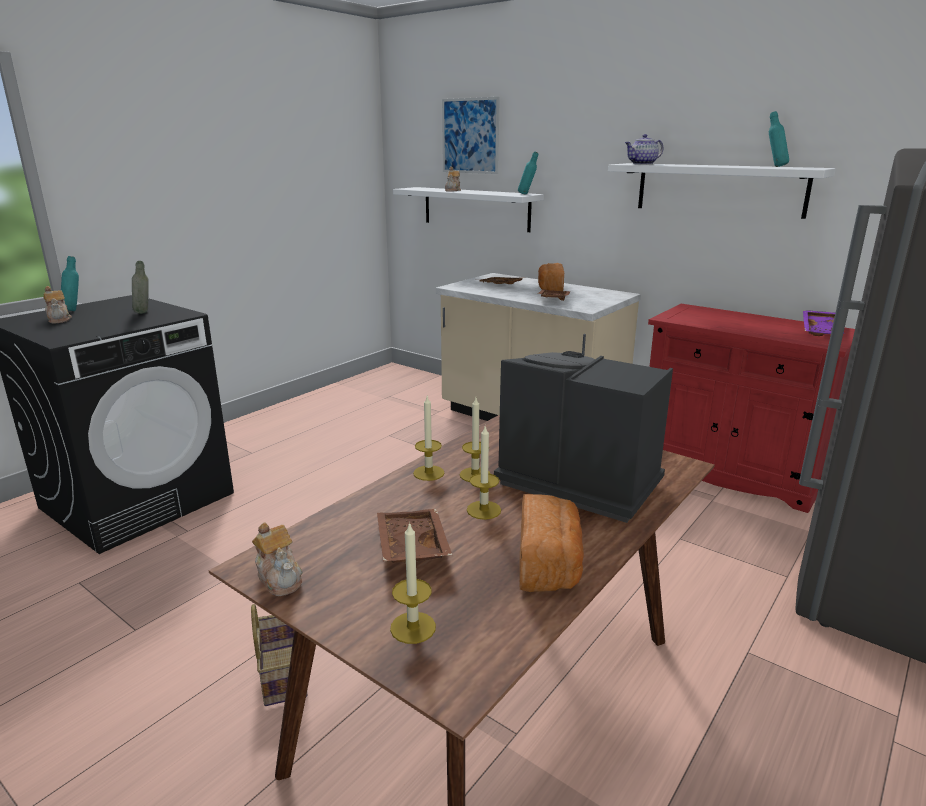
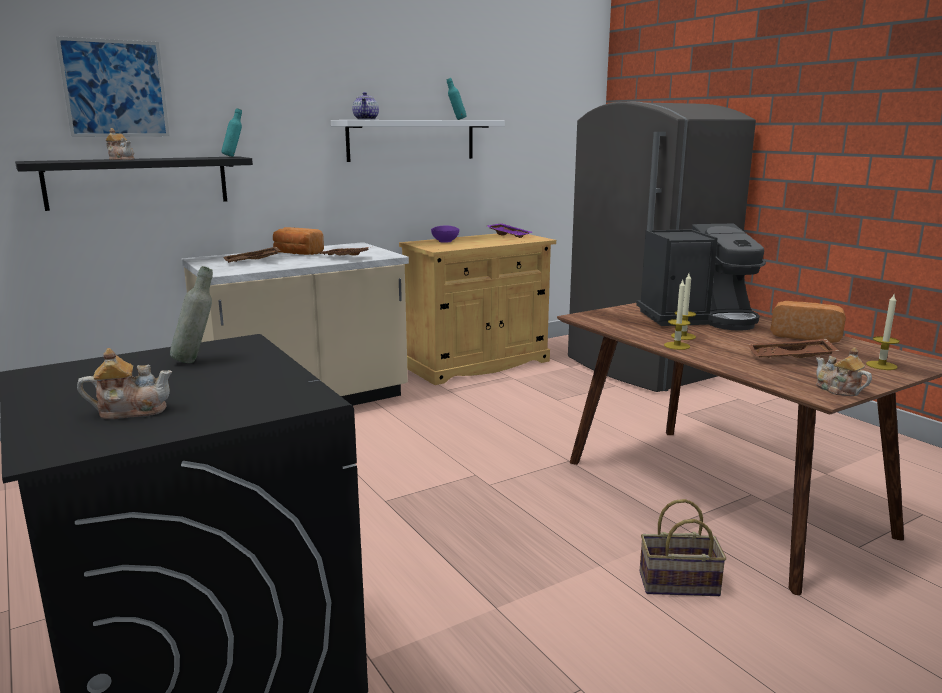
camera: 70 degrees left, 5 degrees down
turquoise bottle [61,256,79,311] -> none
teapot [252,522,302,596] -> teapot turned 105 degrees counterclockwise [816,347,872,396]
white shelf [393,187,544,232] -> black shelf [15,156,253,211]
candle [467,426,501,520] -> none
coffee machine [494,351,673,523] -> coffee machine turned 150 degrees counterclockwise [636,224,766,331]
red cabinet [648,304,855,513] -> beige cabinet [399,233,556,385]
none -> purple bowl [431,226,460,243]

